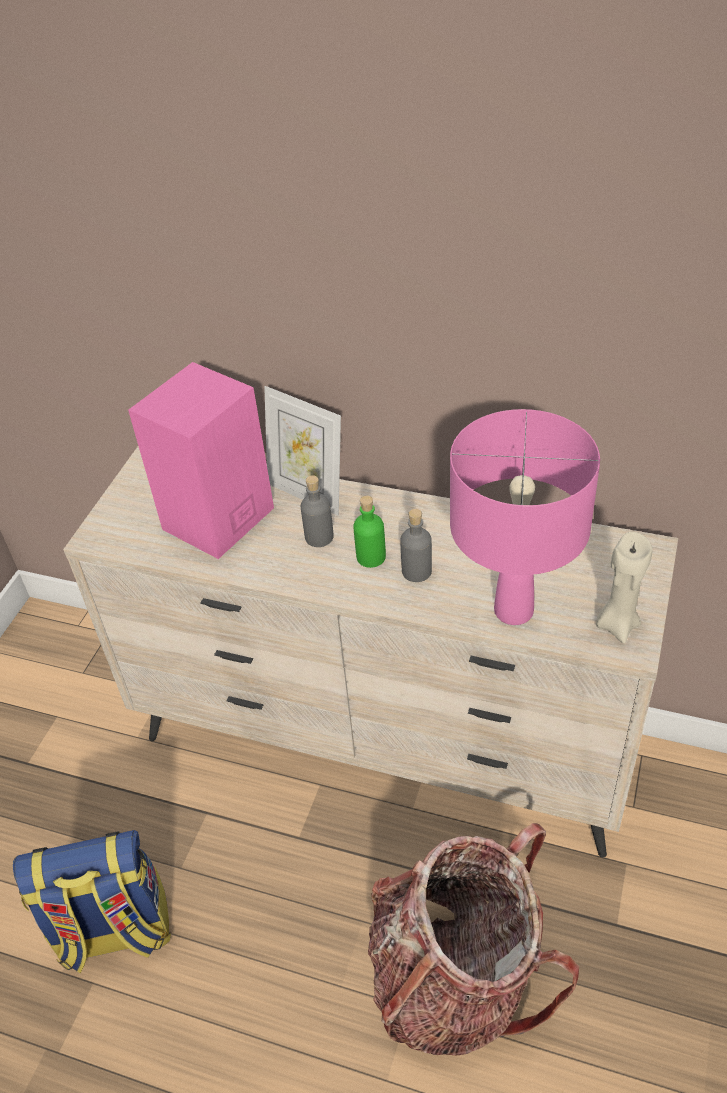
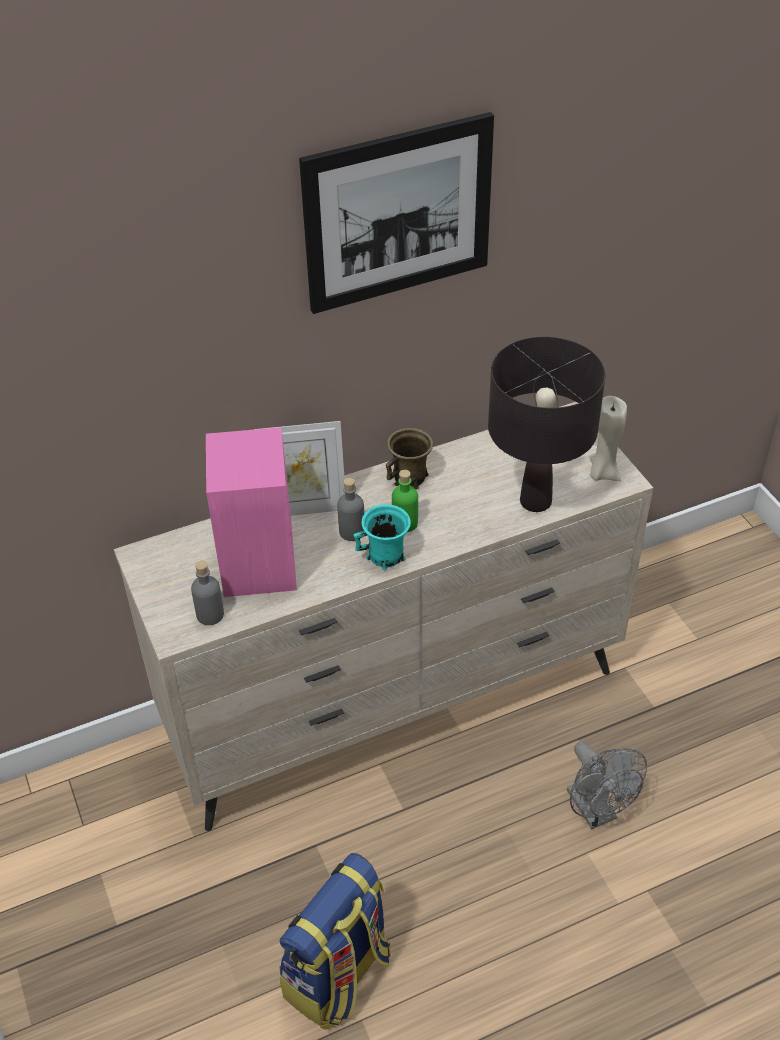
camera: 45 degrees left, 0 degrees up
backpack [368,823,579,1055] -> grey fan [567,742,647,829]
grey bottle [401,509,432,582] -> grey bottle moved to [191,561,224,625]
pink table lamp [450,409,600,625] -> black table lamp [488,337,606,512]
none -> picture [299,112,494,314]
none -> turquoise mug [354,504,411,570]
none -> brown mug [386,428,433,489]

